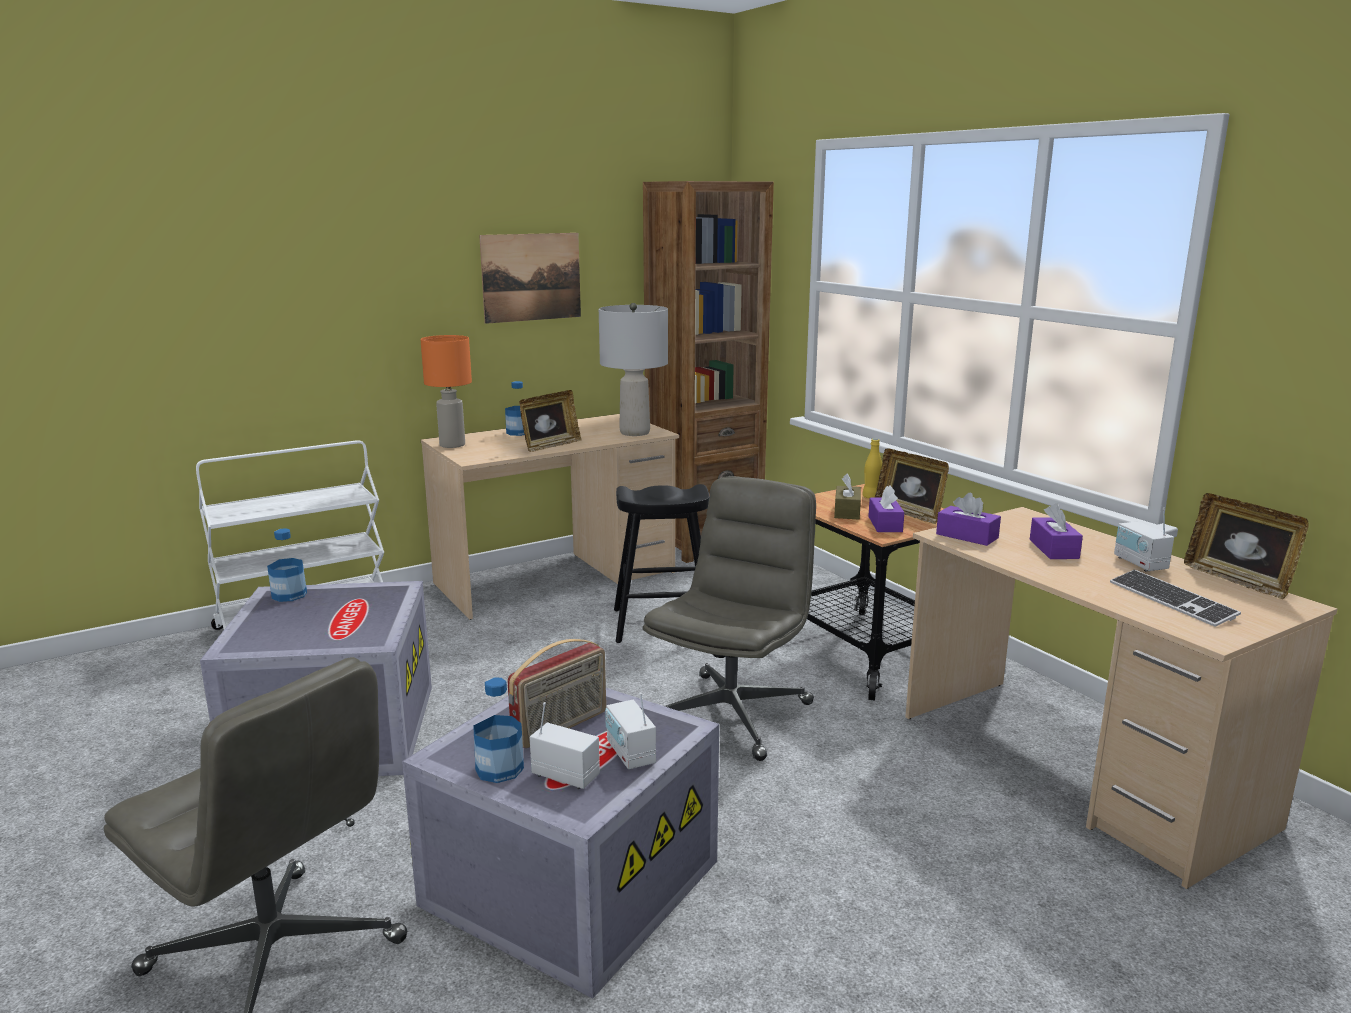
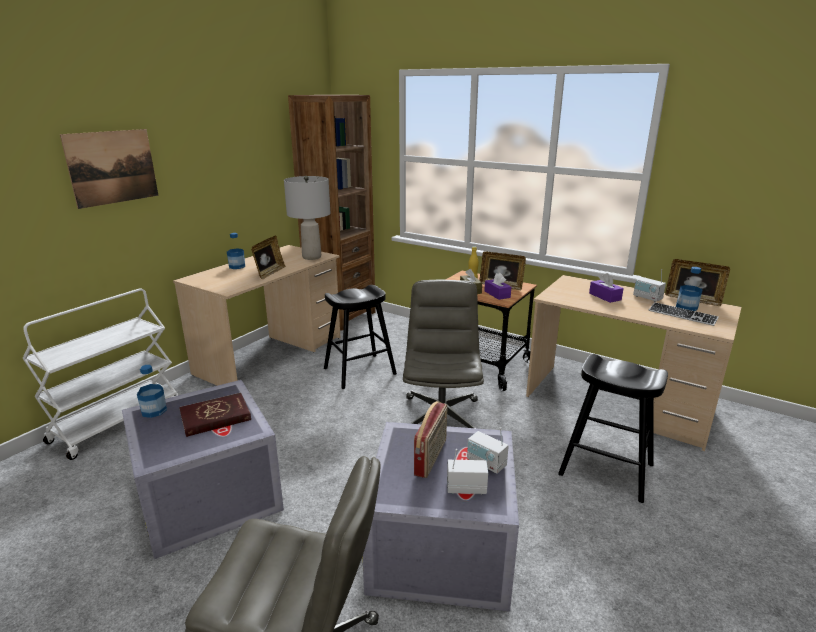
camera: 25 degrees left, 5 degrees up
orange table lamp [420,335,472,448] -> none
bottle [473,677,524,783] -> bottle moved to [676,267,702,311]
picture [479,233,581,324] -> picture moved to [60,129,159,209]
purple tissue box [936,493,1001,546] -> none
none -> red book [179,393,251,437]
none -> black stool [558,354,668,503]

